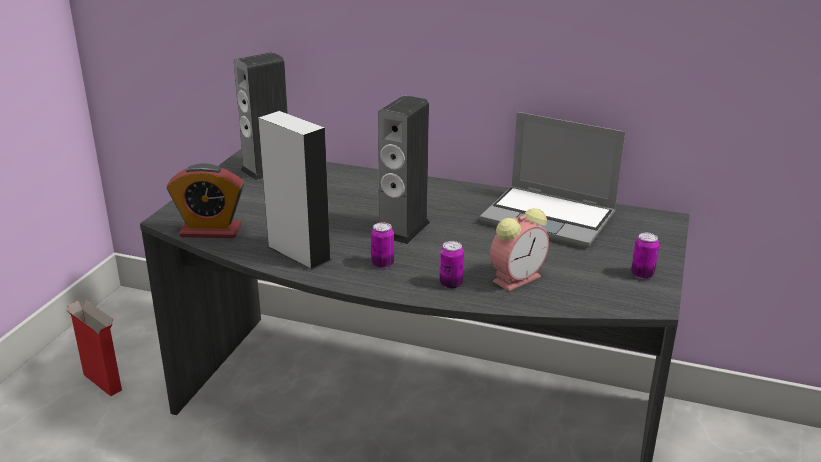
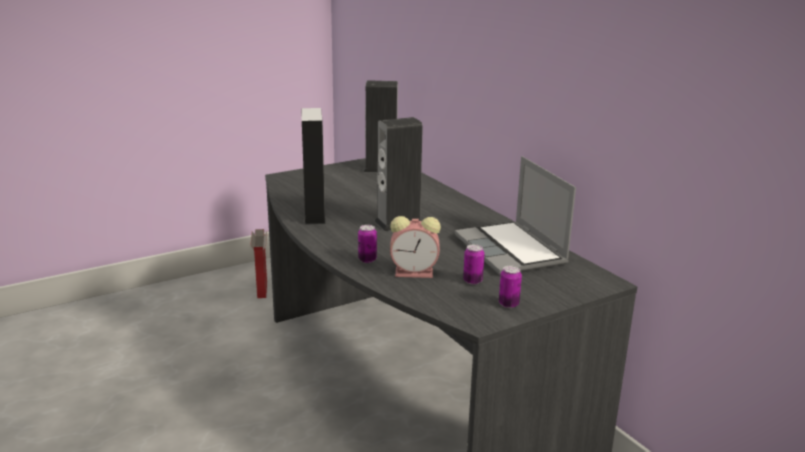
camera: 40 degrees right, 5 degrees down
alarm clock [167,163,244,238] -> none
can [371,223,394,268] -> can moved to [463,244,484,285]

